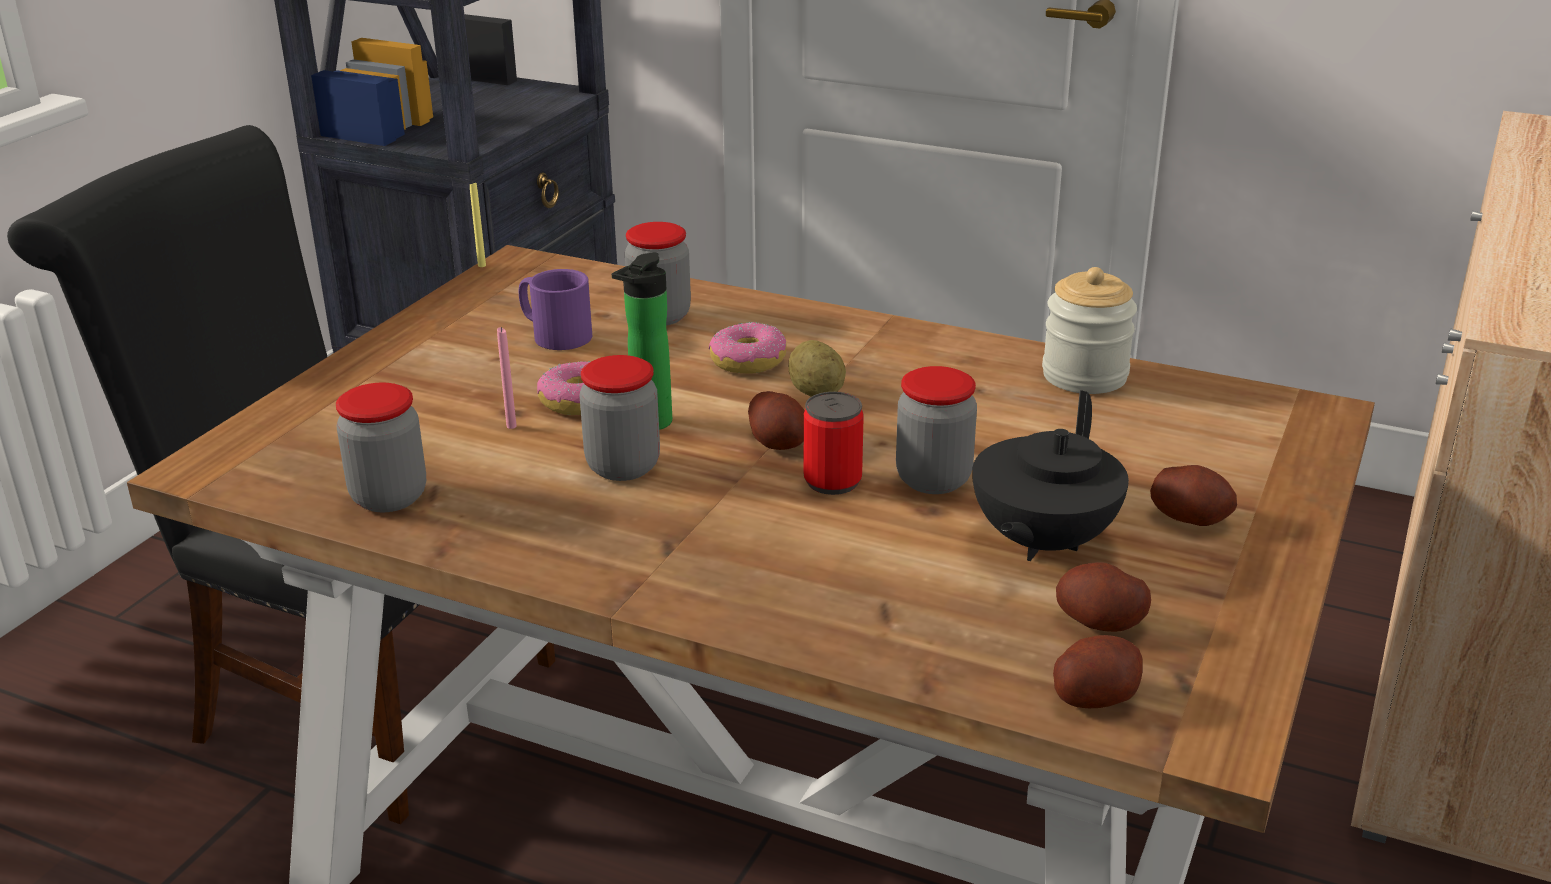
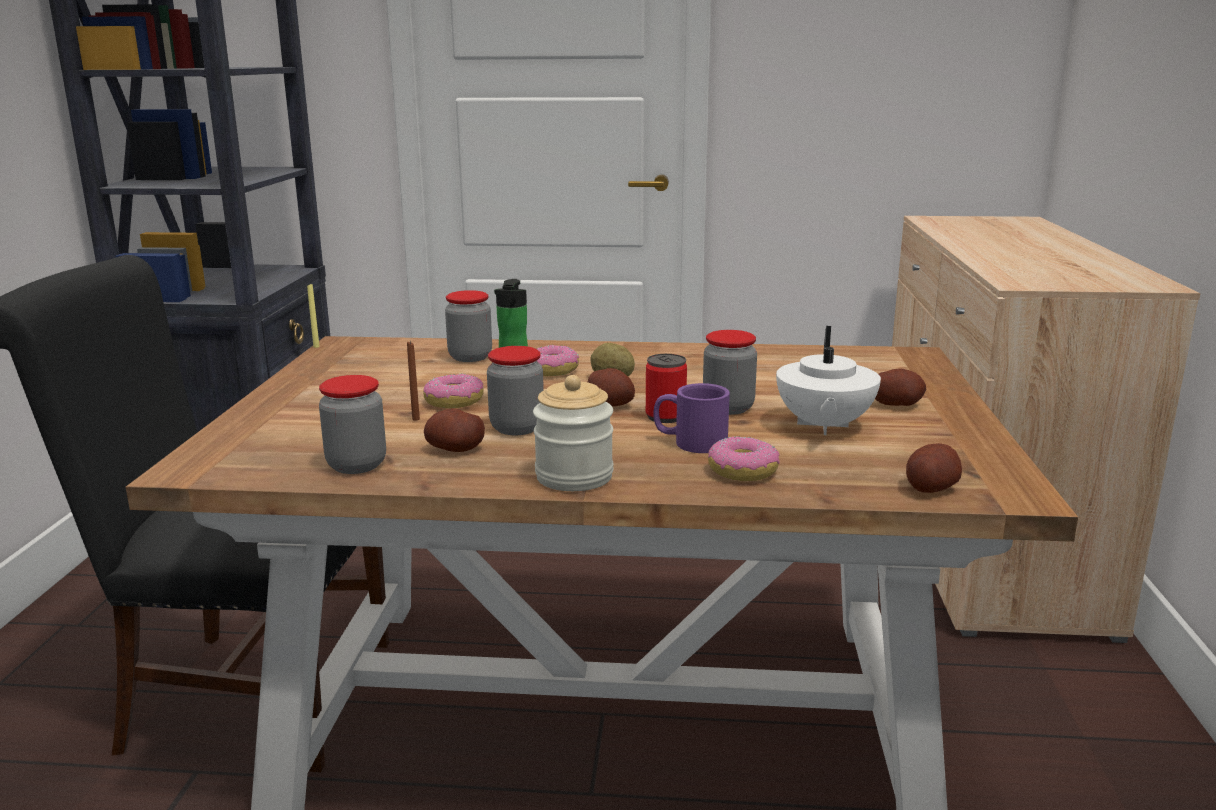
camera: 20 degrees left, 10 degrees down
pink candle [497,327,517,429] -> brown candle [407,342,420,421]
purple mug [519,269,592,350] -> purple mug moved to [653,383,730,453]
black teapot [972,390,1129,561] -> white teapot [776,326,881,435]
jar [1042,267,1137,394] -> jar moved to [533,375,614,491]
potato [1056,562,1151,632] -> potato moved to [424,408,485,452]
none -> donut [708,436,780,481]

